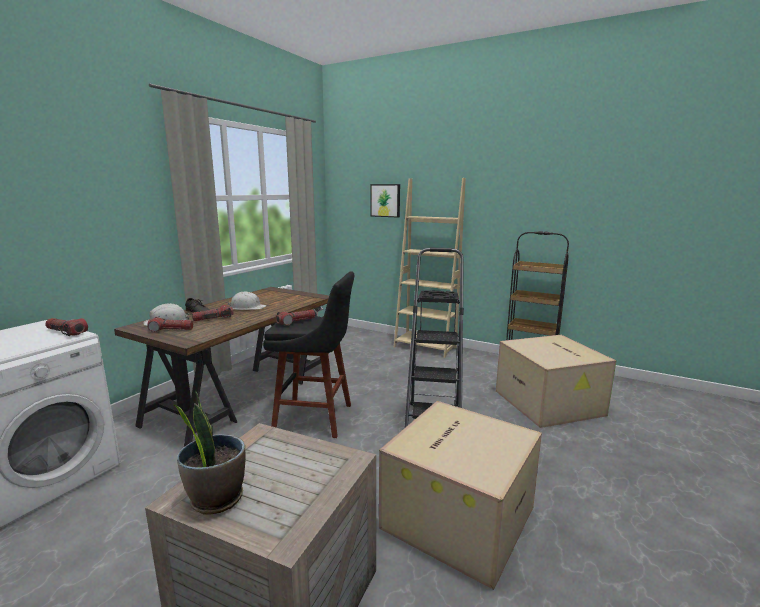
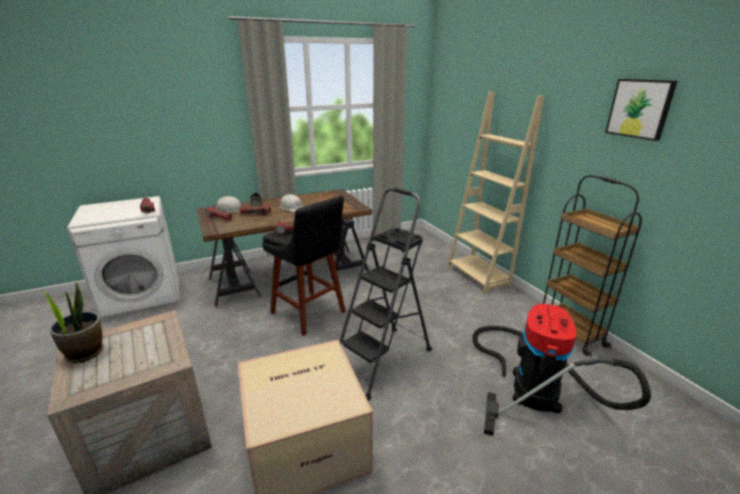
camera: 35 degrees right, 10 degrees up
picture [370,184,400,218] -> picture moved to [605,79,677,141]
cardboard box [496,335,616,428] -> vacuum cleaner [472,304,651,436]

